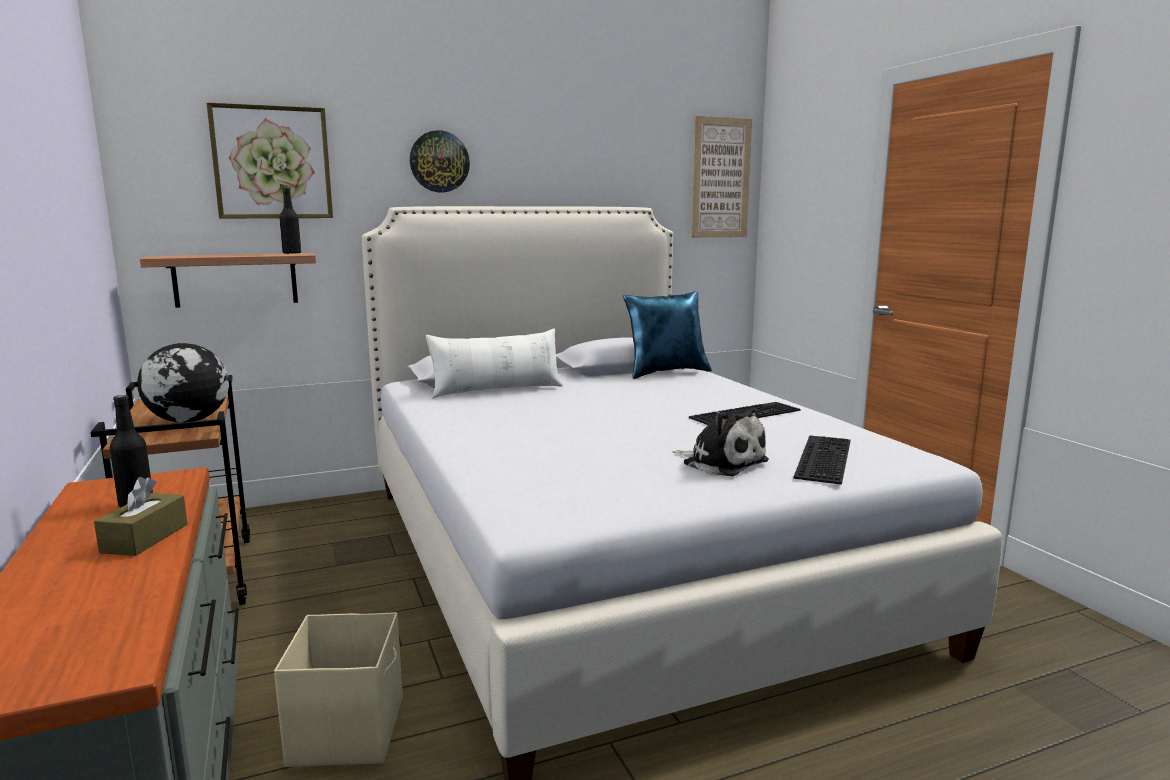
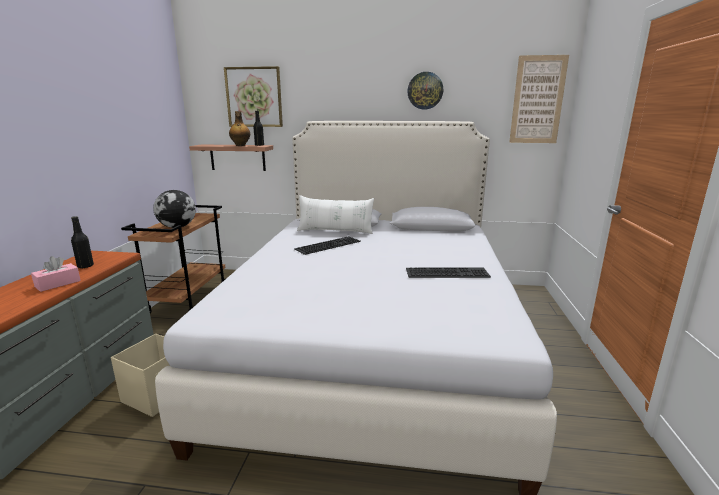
camera: 30 degrees right, 5 degrees up
brown tissue box [94,477,188,556] -> pink tissue box [31,256,81,292]
wall clock [410,130,470,192] -> wall clock moved to [408,72,443,110]
blue pillow [623,291,712,379] -> none
plush toy [673,407,769,476] -> none
keyboard [793,435,851,485] -> keyboard moved to [294,236,361,255]
none -> bottle [229,111,250,146]

